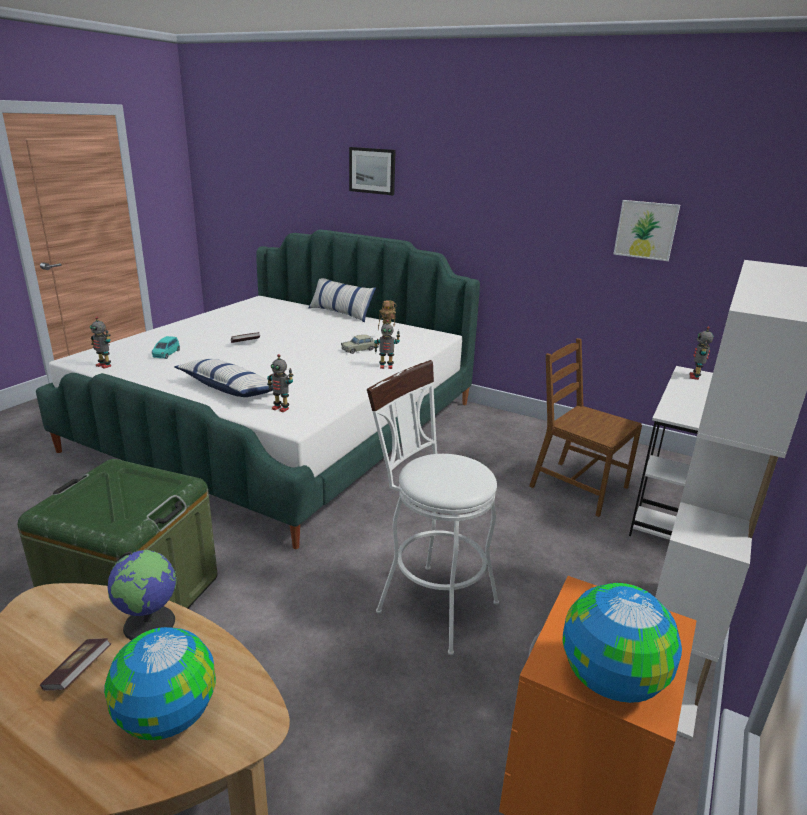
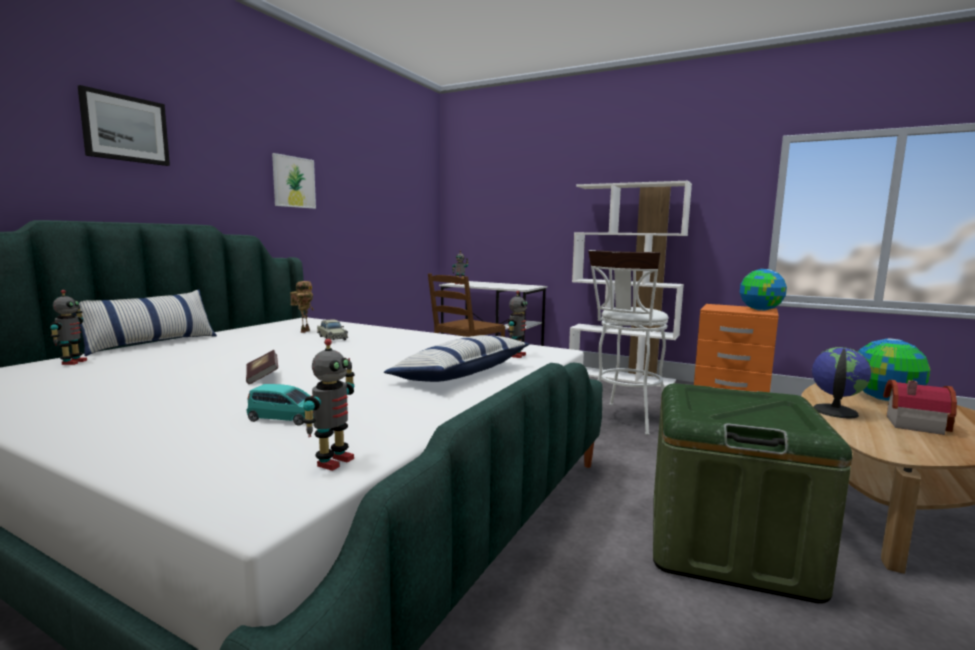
camera: 90 degrees left, 15 degrees down
book [40,638,112,691] -> toy house [883,380,957,435]
toy robot [374,320,400,369] -> toy robot moved to [50,290,87,365]
picture [613,200,680,261] -> picture moved to [272,153,316,209]

